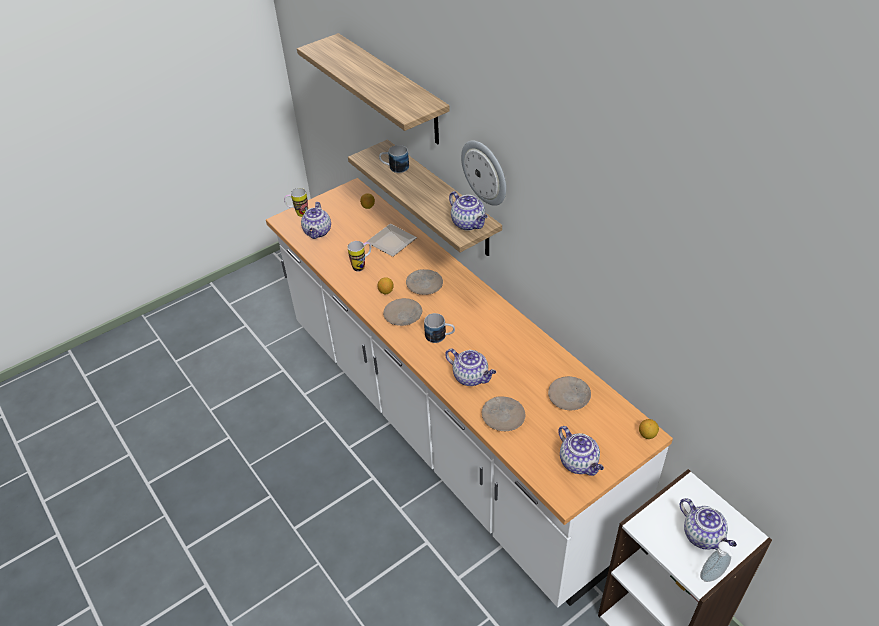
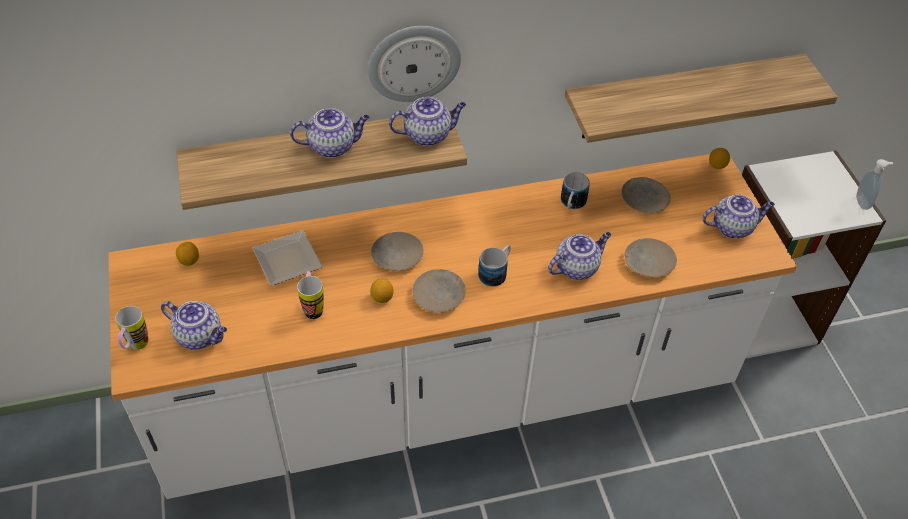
camera: 70 degrees left, 5 degrees up
shelf [297,33,450,144] -> shelf moved to [565,54,838,143]
mug [379,145,409,173] -> mug moved to [561,172,590,209]
teapot [680,498,737,550] -> teapot moved to [290,108,370,158]

